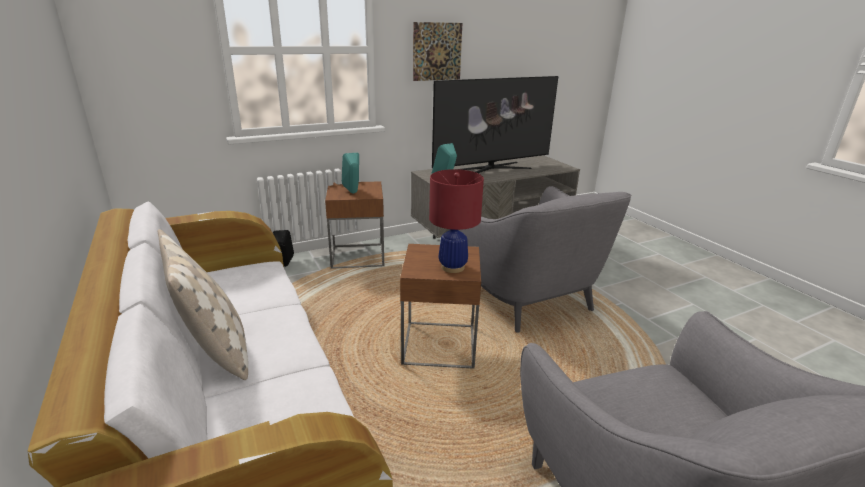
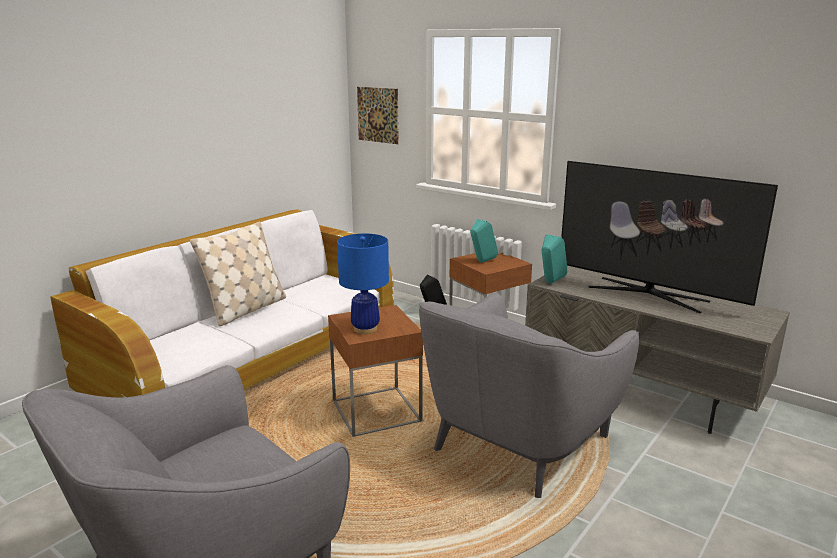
camera: 65 degrees right, 5 degrees down
picture [413,22,462,81] -> picture moved to [357,87,399,144]
red table lamp [429,169,484,273] -> blue table lamp [337,234,389,334]

